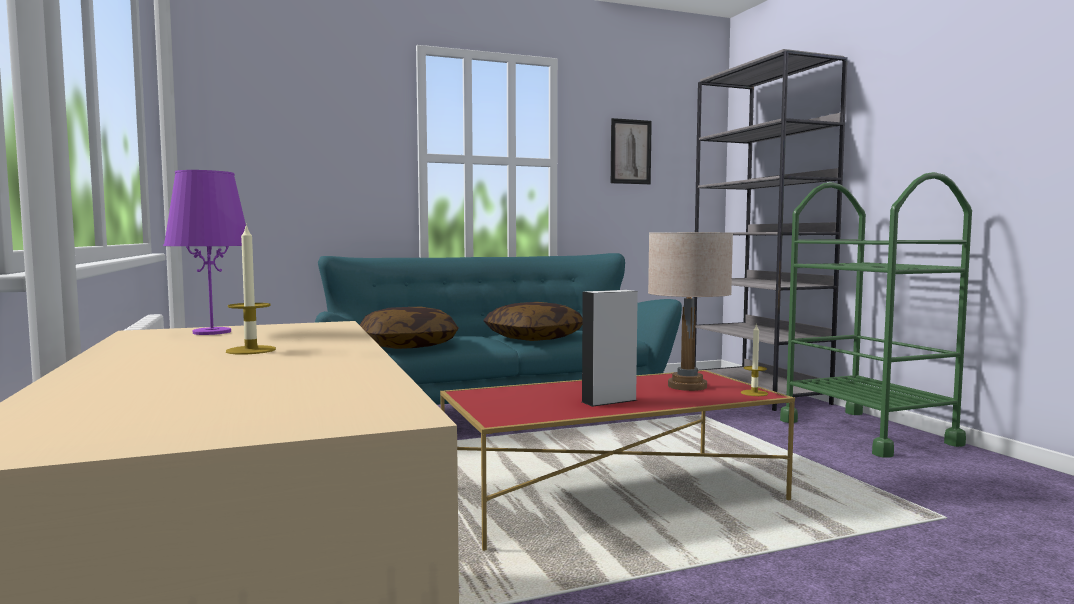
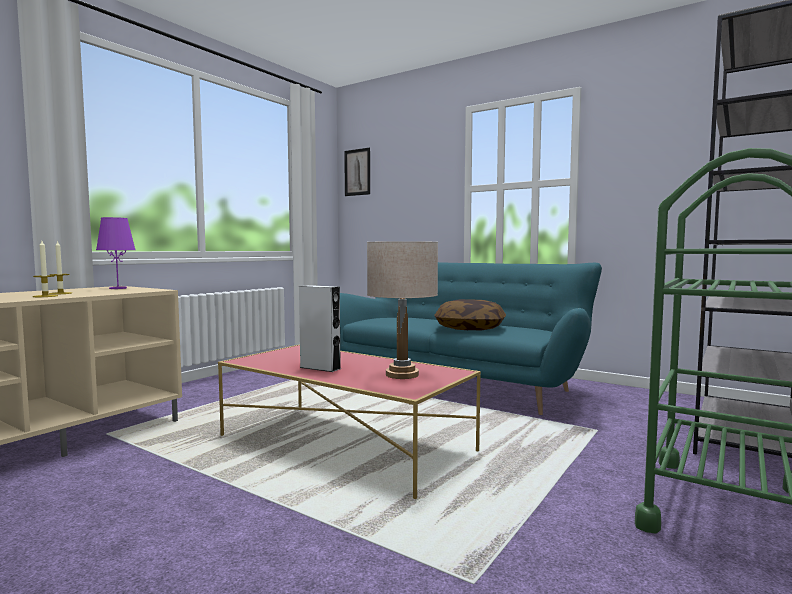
camera: 55 degrees right, 0 degrees up
pillow [360,307,459,349] -> none
picture [611,118,652,184] -> picture moved to [344,148,370,196]
candle [741,323,768,396] -> candle moved to [33,241,58,297]

